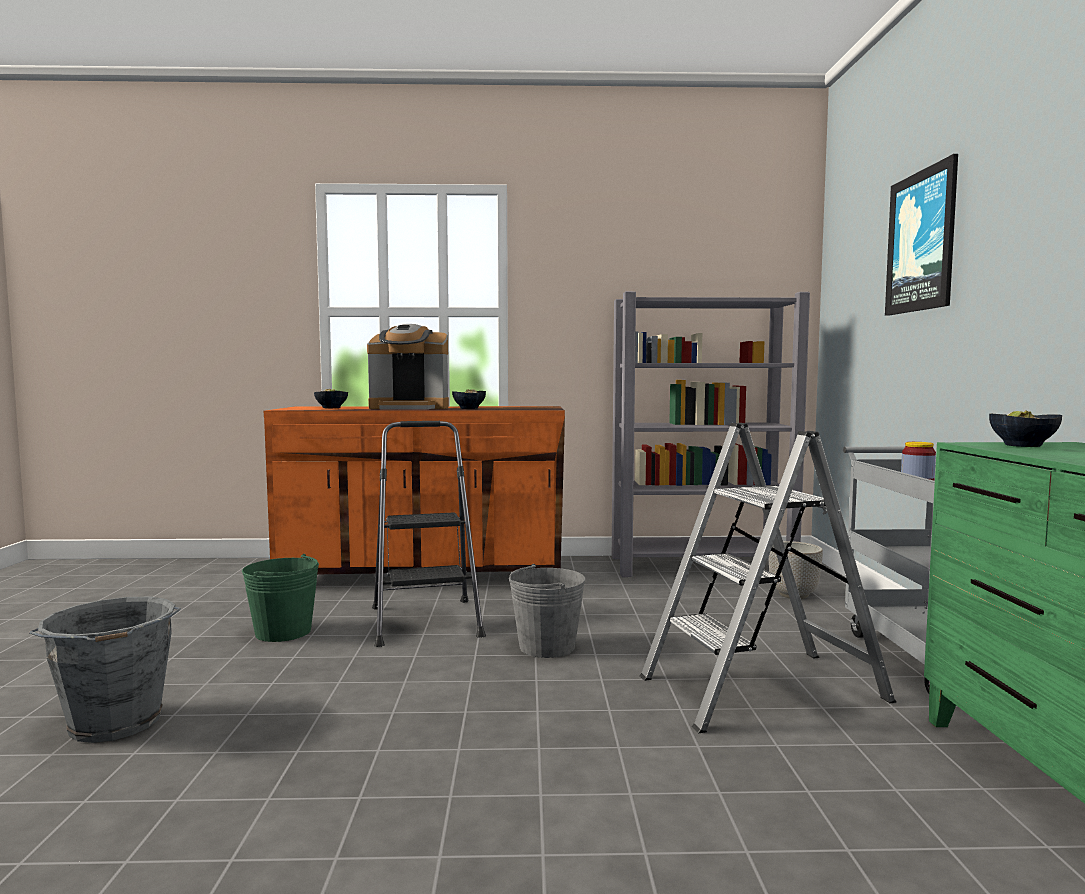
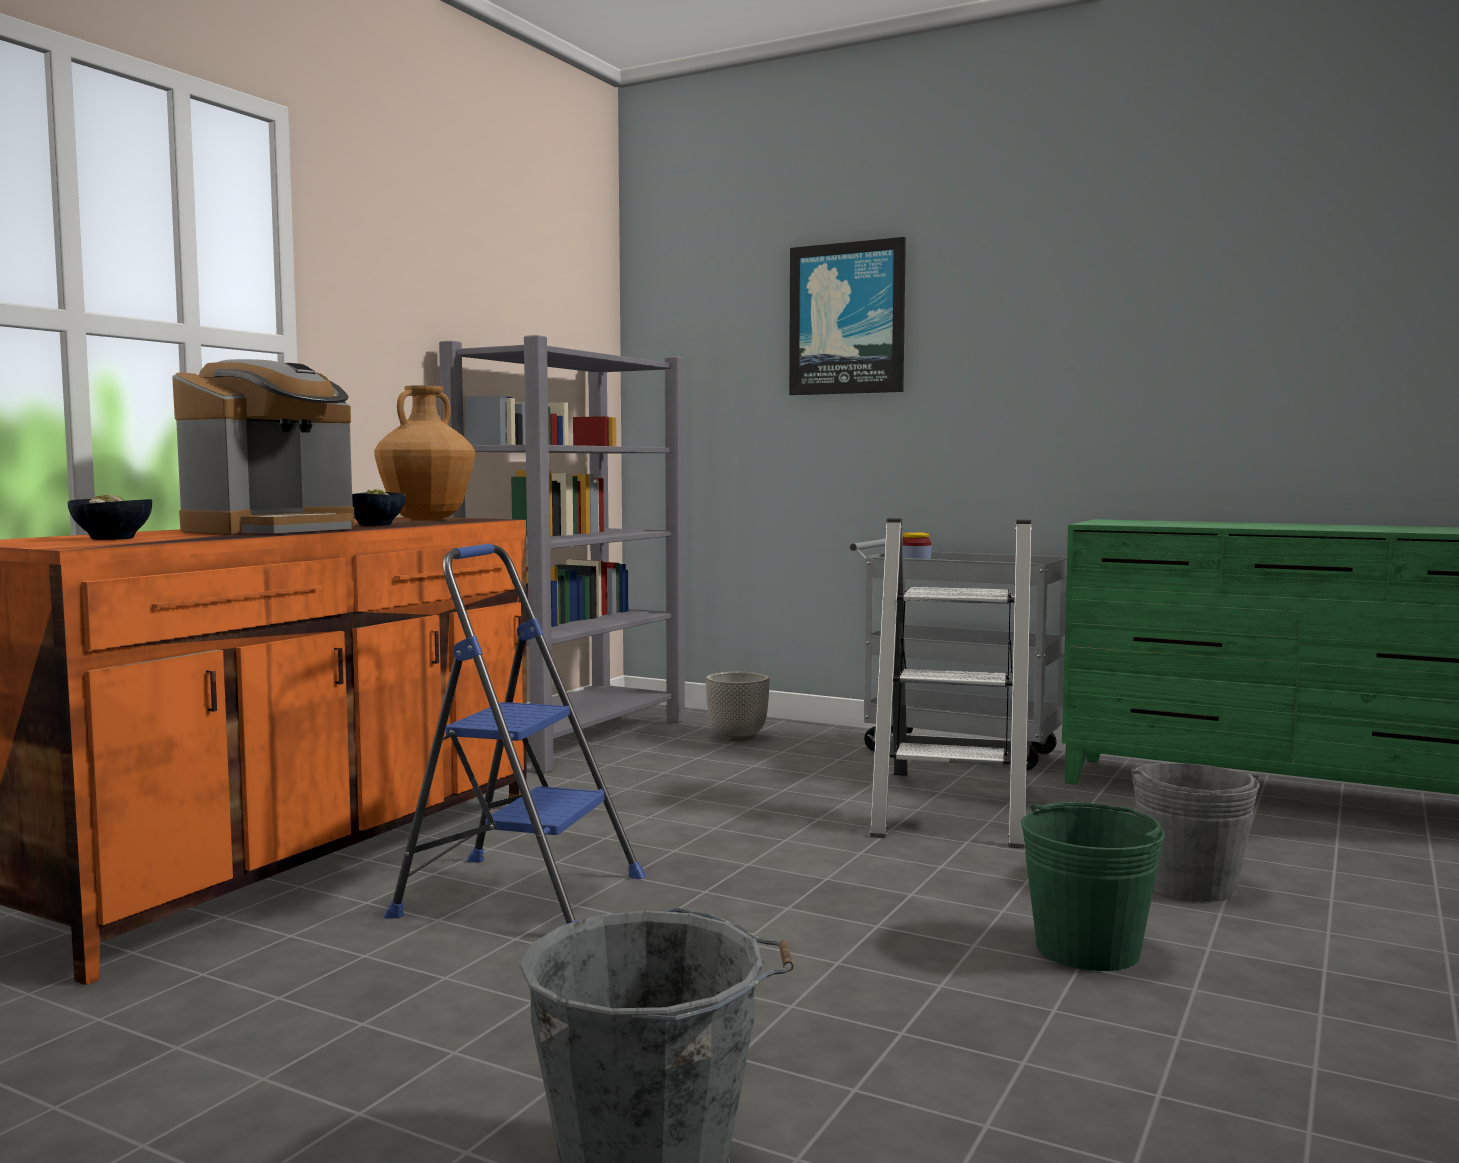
camera: 60 degrees left, 0 degrees up
green bucket [242,554,319,642] -> green bucket moved to [1021,802,1165,971]
black step ladder [372,421,486,647] -> blue step ladder [383,544,646,925]
grey bucket [509,564,586,658] -> grey bucket moved to [1131,763,1260,902]
bowl [989,410,1062,447] -> none
none -> brown vase [374,385,475,520]

